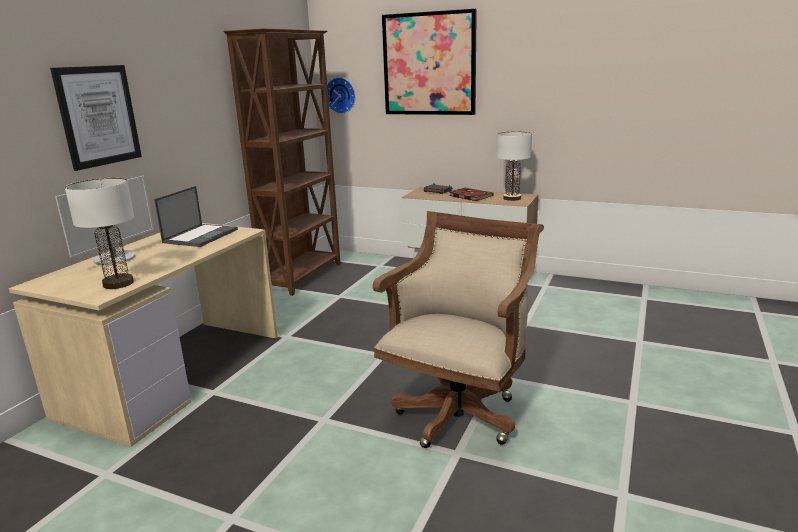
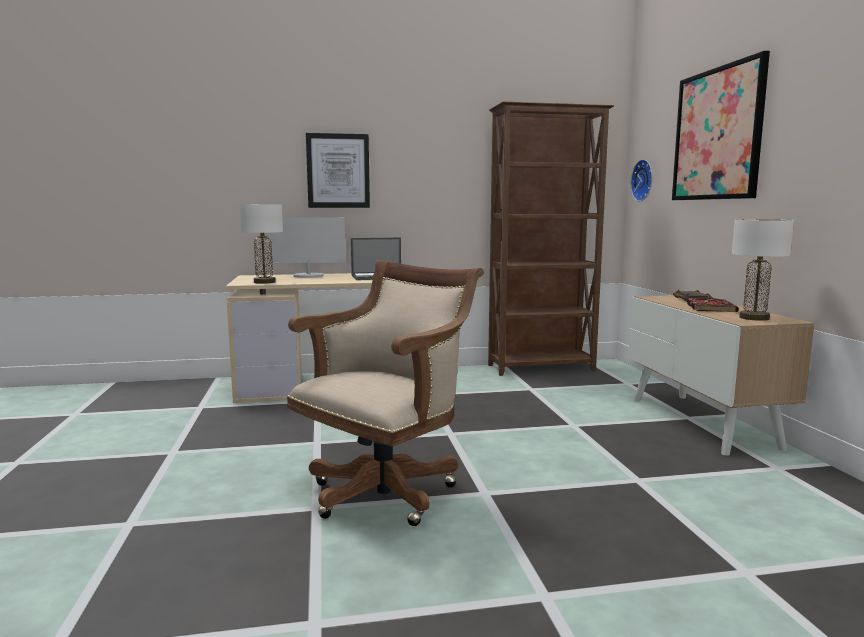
camera: 55 degrees right, 10 degrees down
office chair [373,211,544,448] -> office chair turned 45 degrees counterclockwise [287,260,484,526]

